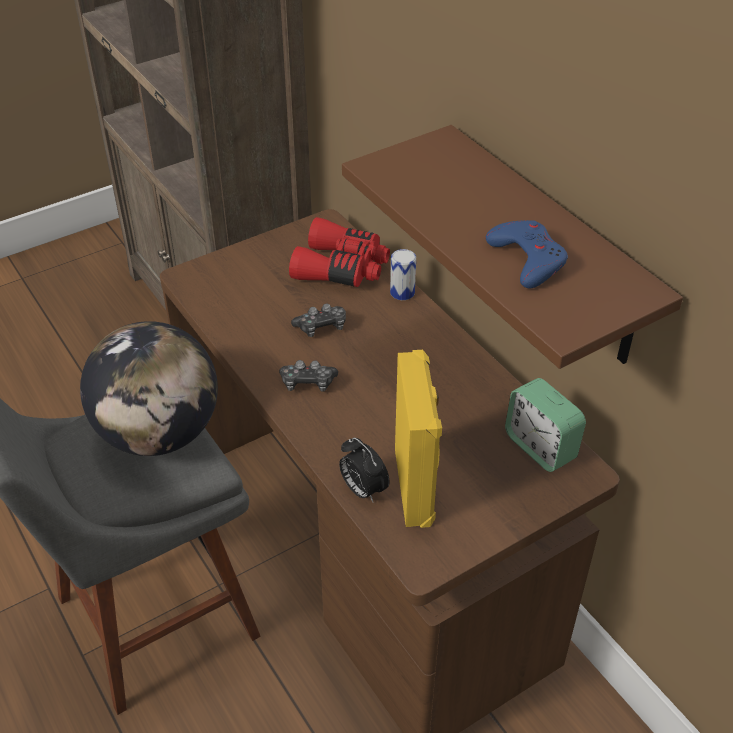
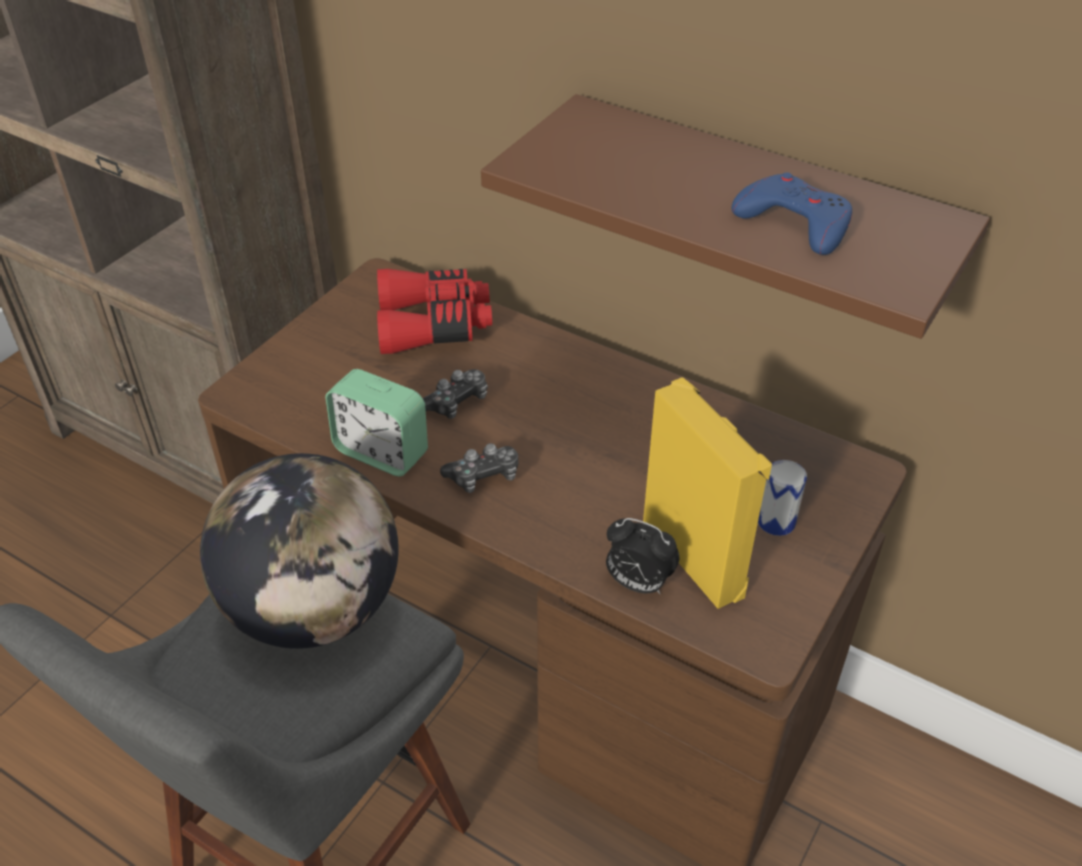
camera: 25 degrees left, 0 degrees up
can [390,249,416,300] -> can moved to [758,460,807,536]
alarm clock [505,378,586,472] -> alarm clock moved to [325,369,428,477]

